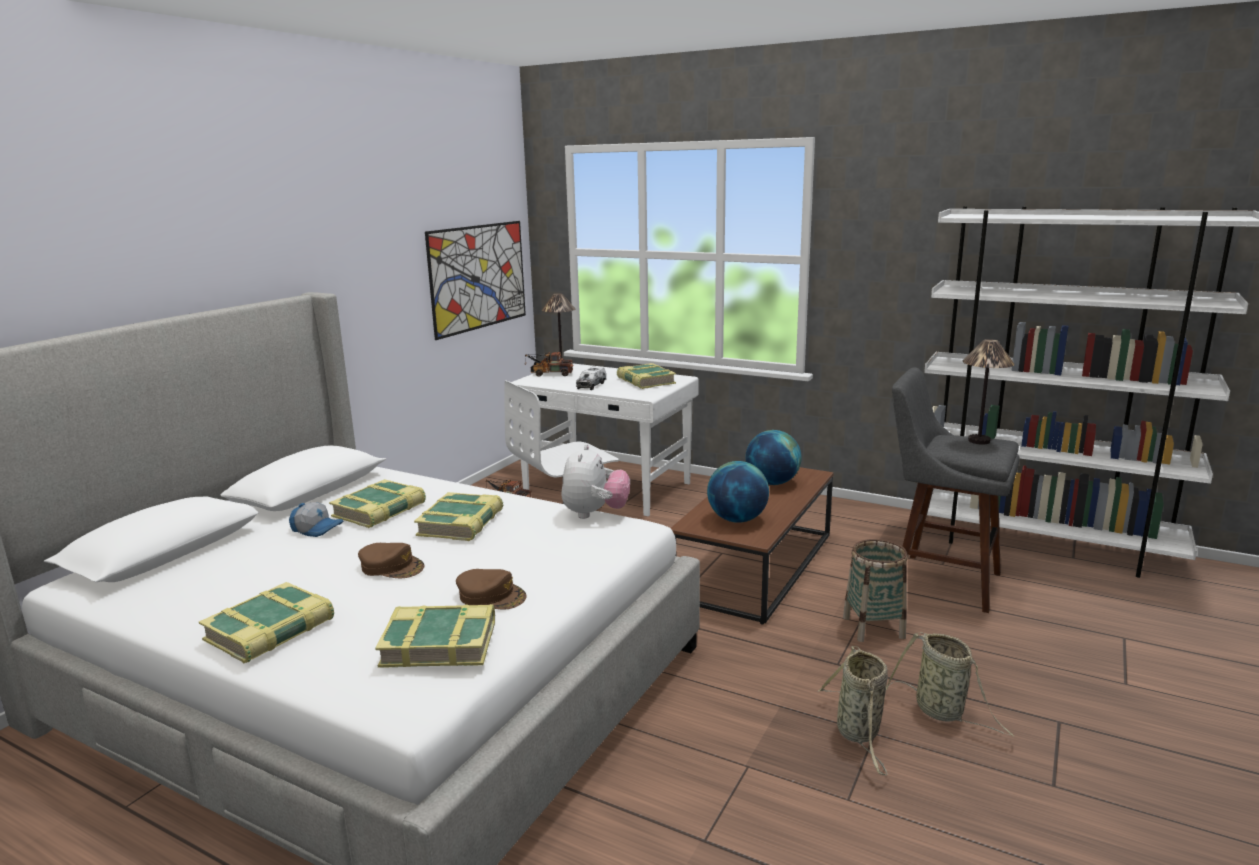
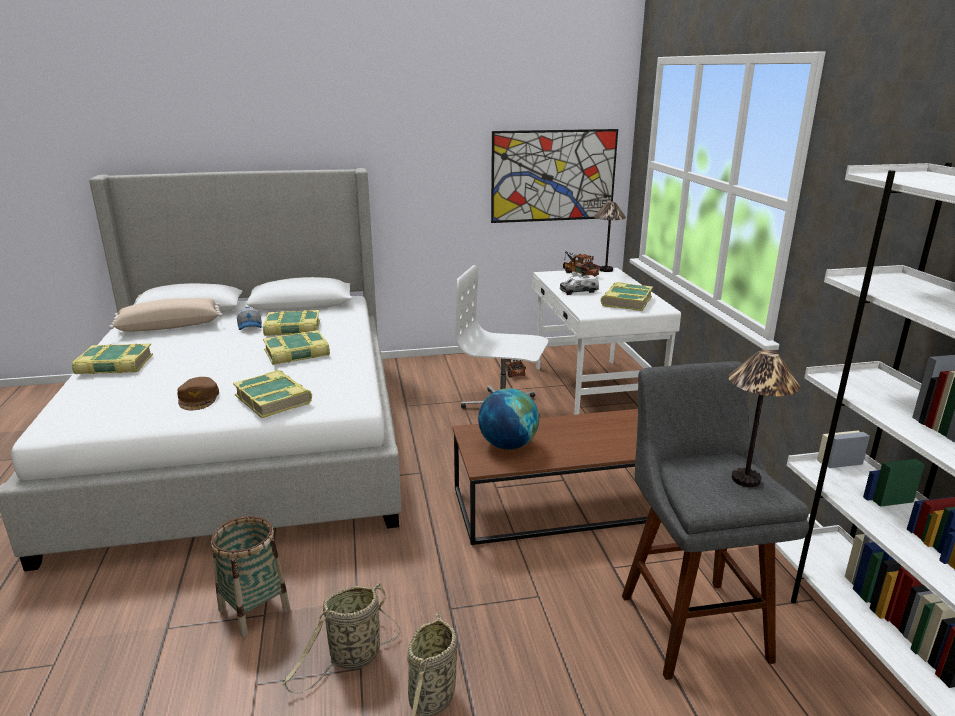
camera: 50 degrees right, 5 degrees up
brown cap [358,543,425,578] -> none
book [375,604,495,668] -> book moved to [233,370,312,418]
plush toy [561,444,630,519] -> none
globe [746,430,802,485] -> none
basket [843,539,908,642] -> basket moved to [211,516,290,637]
none -> beige pillow [109,298,223,332]

